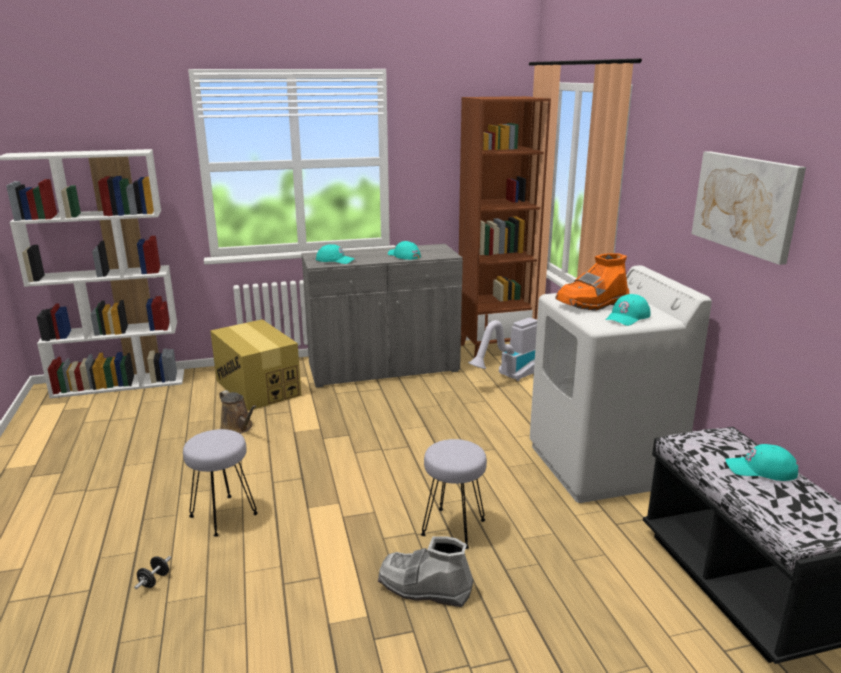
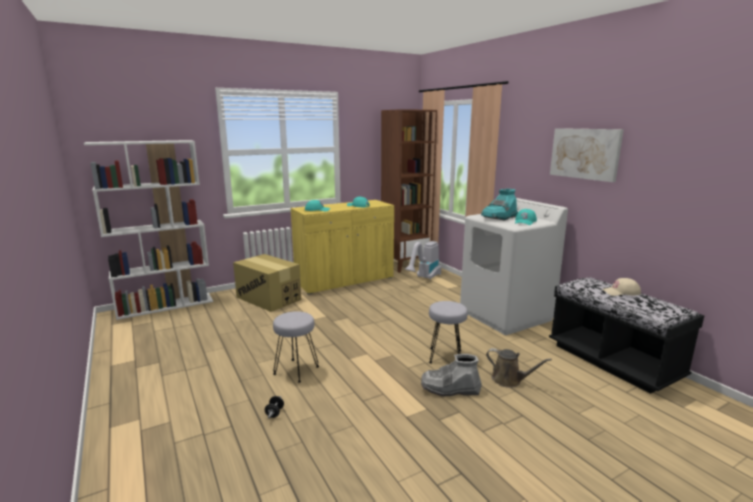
camera: 15 degrees left, 5 degrees down
brown watering can [219,390,257,434] -> brown watering can moved to [486,348,552,388]
grey cabinet [301,244,463,388] -> yellow cabinet [291,200,394,295]
orange boot [555,253,630,311] -> turquoise boot [481,189,518,220]
turquoise cap [725,444,798,481] -> beige cap [602,278,641,296]

